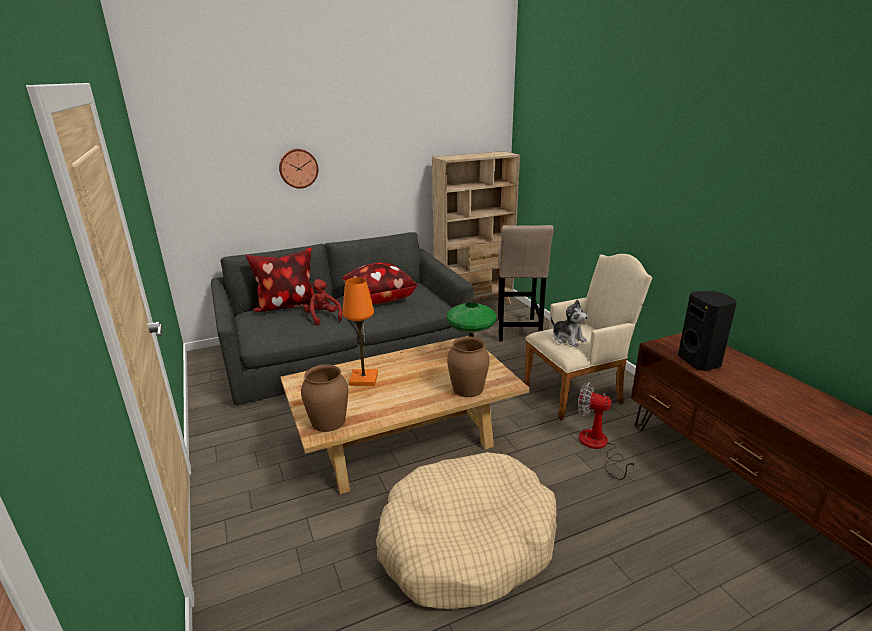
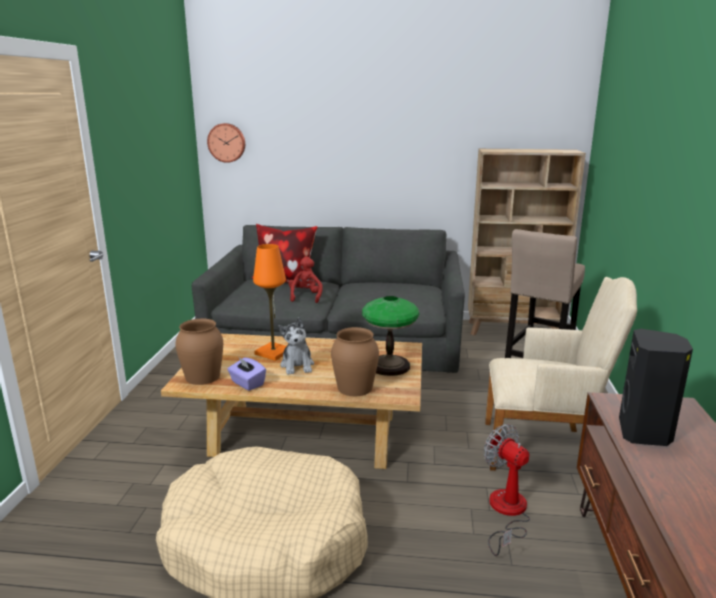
camera: 30 degrees right, 5 degrees down
wall clock [279,149,318,188] -> wall clock moved to [207,123,245,163]
pillow [342,262,418,304] -> none
plush toy [551,299,588,347] -> plush toy moved to [278,317,314,374]
none -> purple tissue box [227,356,266,391]

